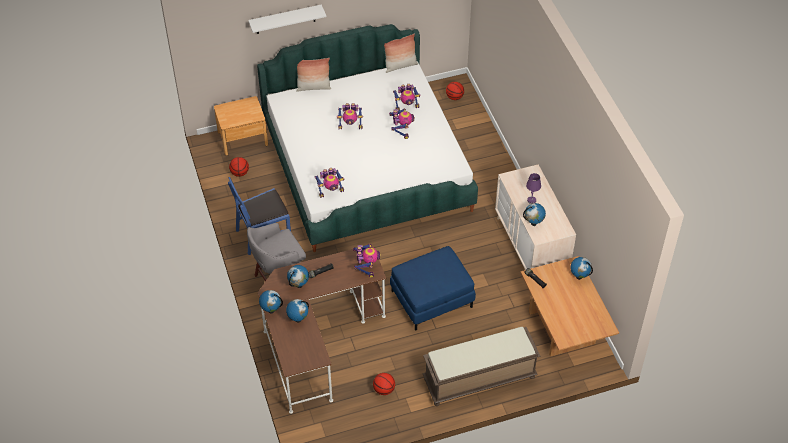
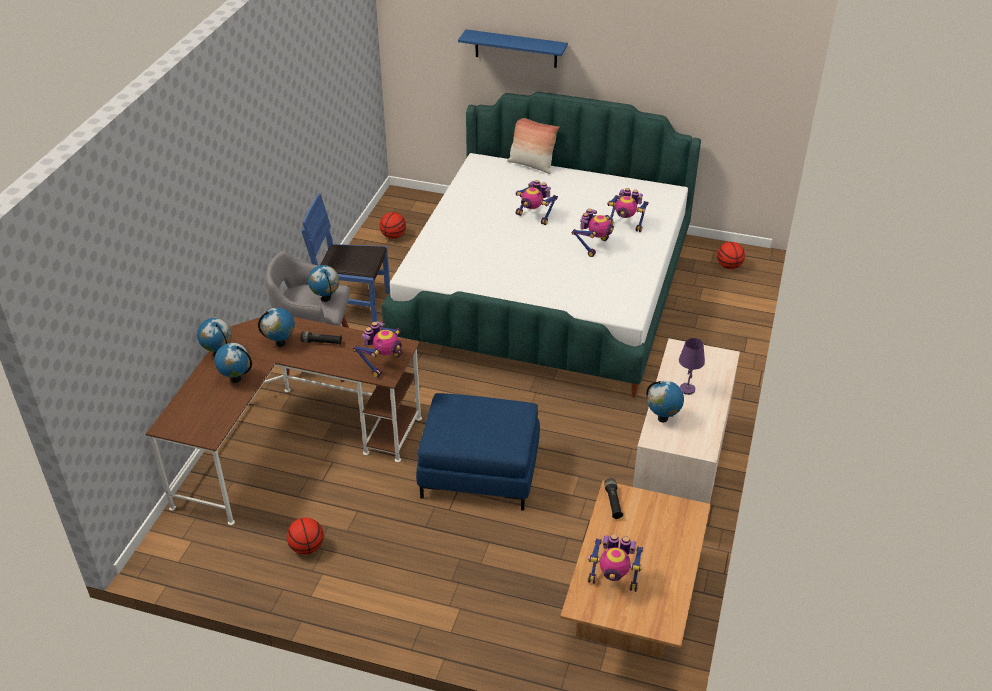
camera: 35 degrees right, 10 degrees down
brown nightstand [214,96,268,155] -> none
white shelf [248,5,326,34] -> blue shelf [458,29,568,68]
toy robot [315,168,344,198] -> toy robot moved to [588,534,644,592]
pillow [384,34,418,73] -> none
brown bench [423,327,540,406] -> none
globe [571,257,593,280] -> globe moved to [308,265,339,302]

